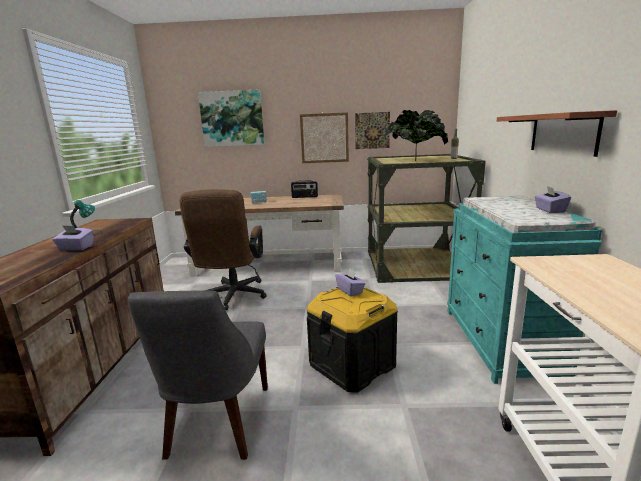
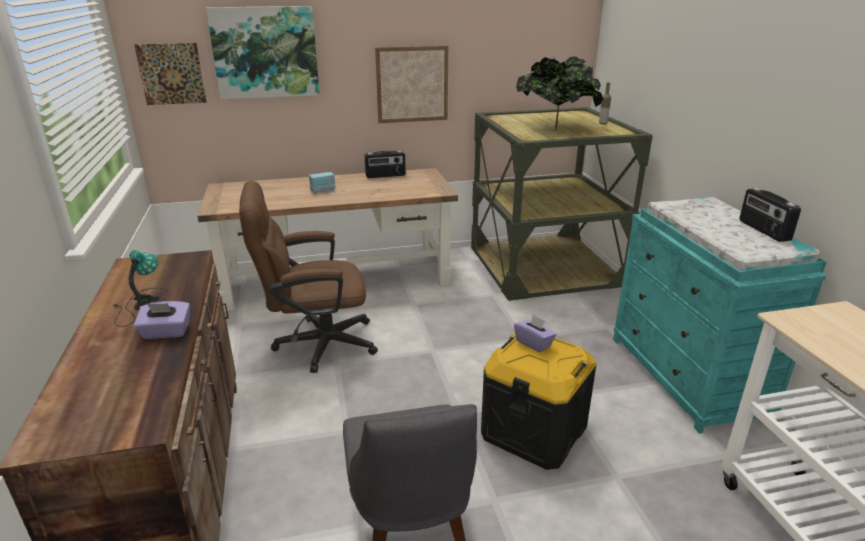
camera: 15 degrees left, 10 degrees up
brown office chair [180,189,267,311] -> brown office chair turned 90 degrees clockwise [239,181,378,373]
picture [355,112,390,149] -> picture moved to [134,43,207,105]
shelf [497,110,617,157] -> none
purple tissue box [534,186,571,213] -> radio [740,188,801,242]

